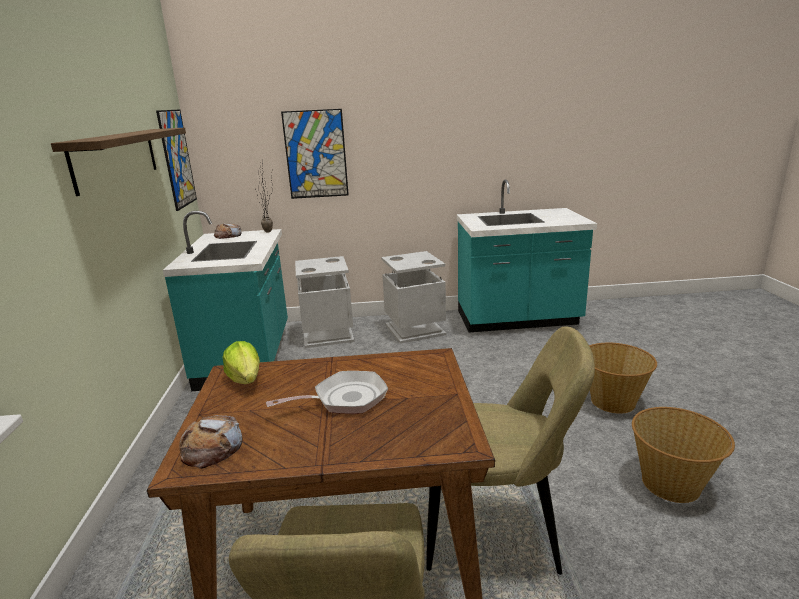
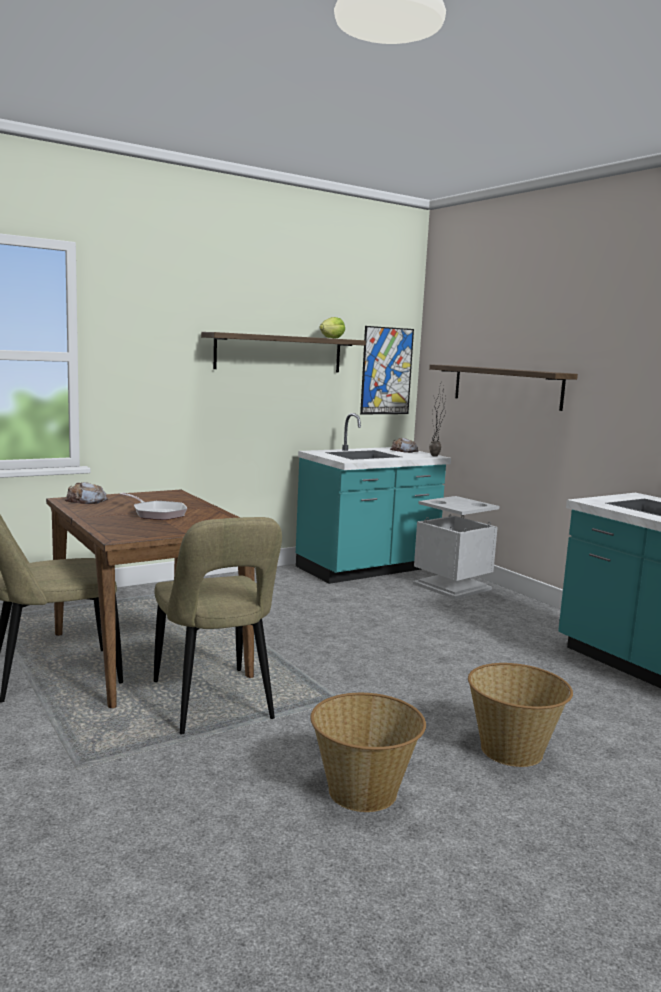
camera: 60 degrees right, 10 degrees down
lettuce [222,341,260,384] -> lettuce moved to [320,317,345,339]
picture [281,109,349,199] -> shelf [429,364,578,411]
grey trash can [381,251,446,344] -> none

